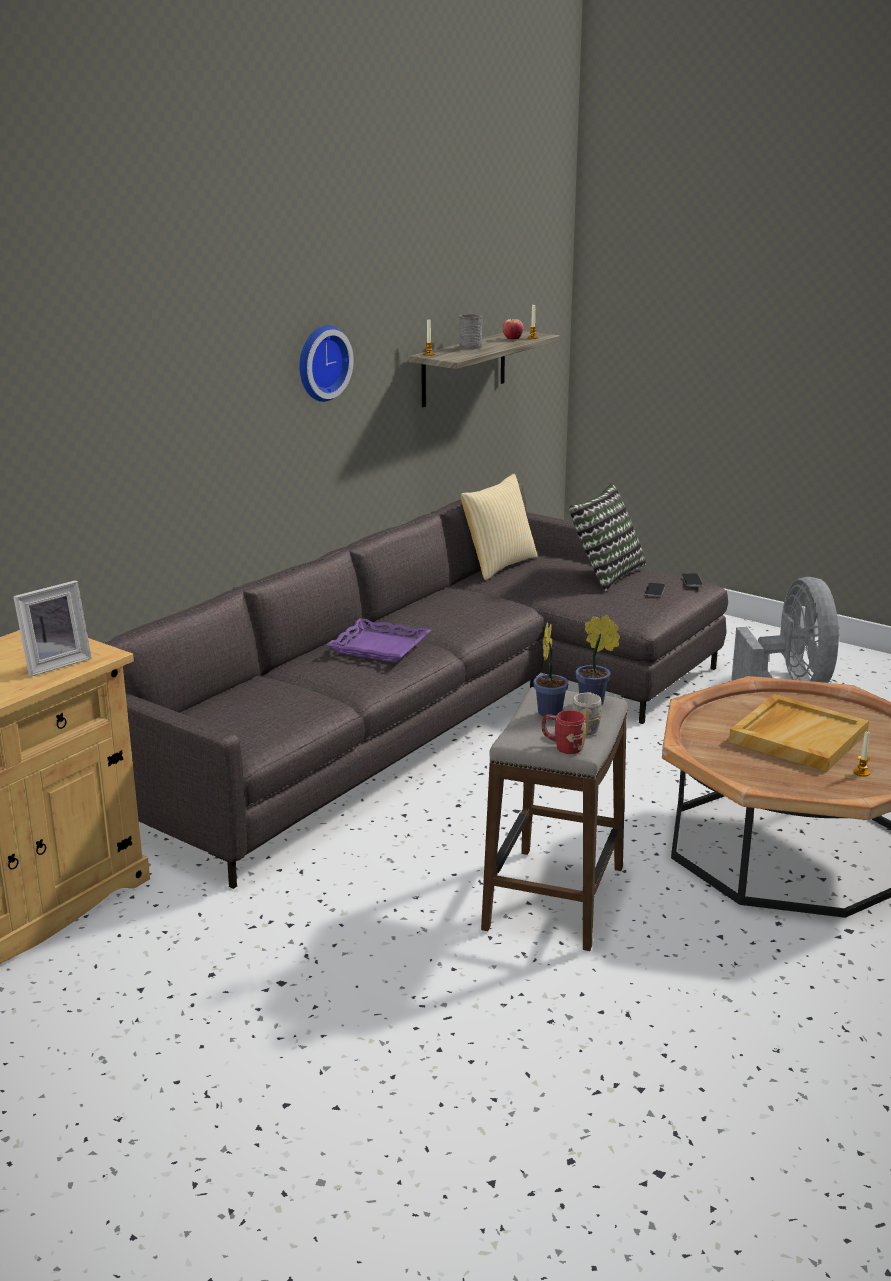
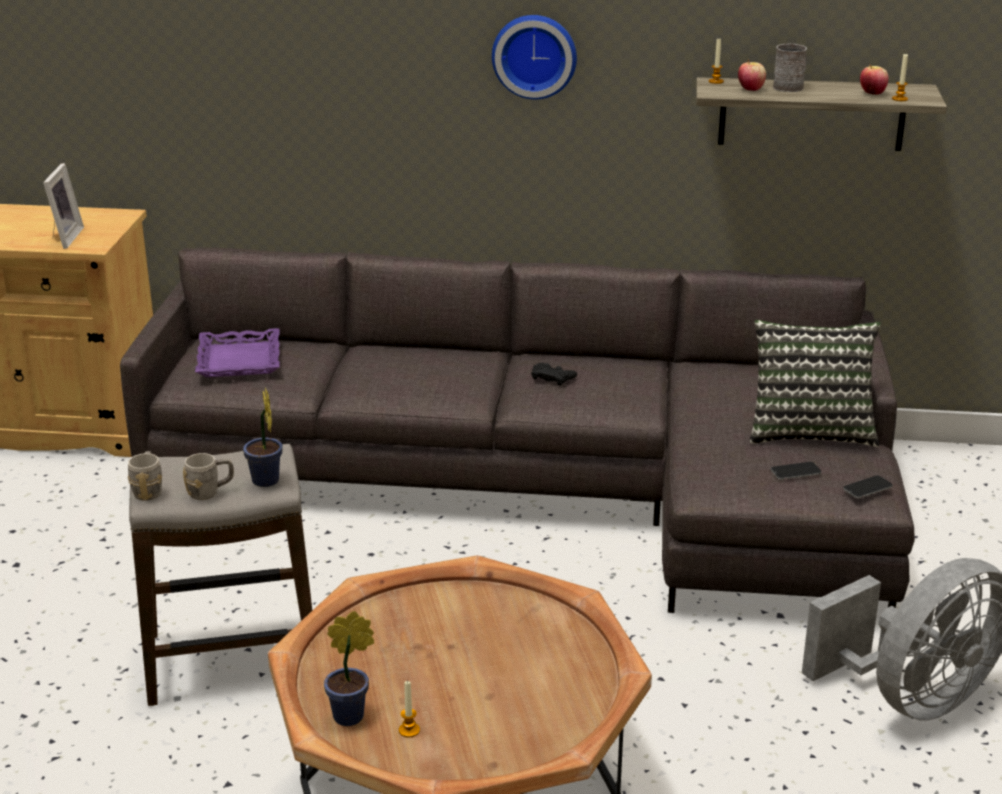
camera: 60 degrees right, 5 degrees up
picture frame [13,580,92,677] -> picture frame turned 105 degrees counterclockwise [43,163,84,249]
purple tray [326,618,431,663] -> purple tray moved to [195,328,280,377]
pillow [461,474,537,580] -> none
potted plant [533,621,569,717] -> potted plant moved to [324,611,374,726]
red mug [541,710,586,754] -> grey mug [128,451,162,501]
beige tray [729,694,869,772] -> none
none -> black game controller [531,363,577,386]
none -> apple [738,59,766,91]

